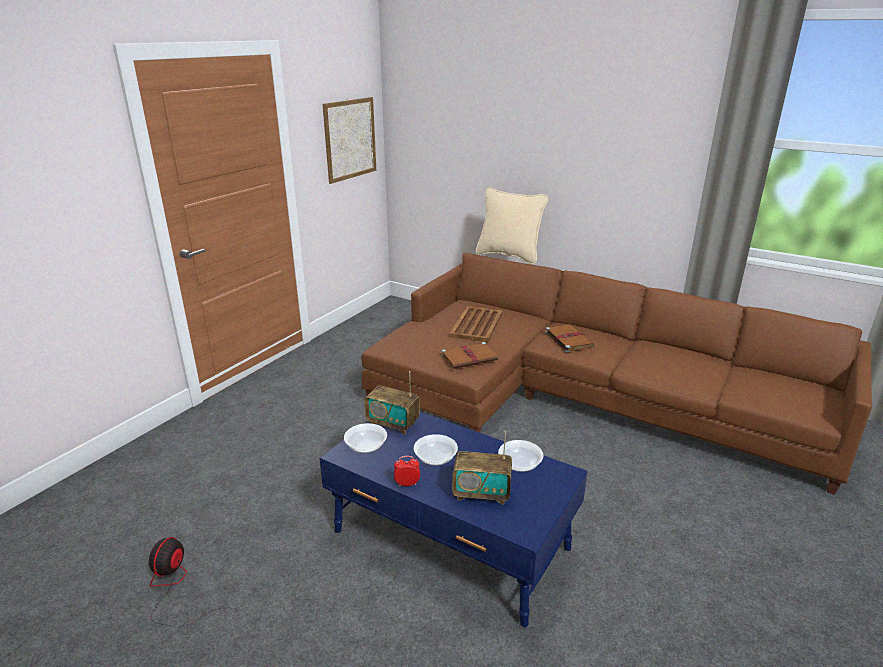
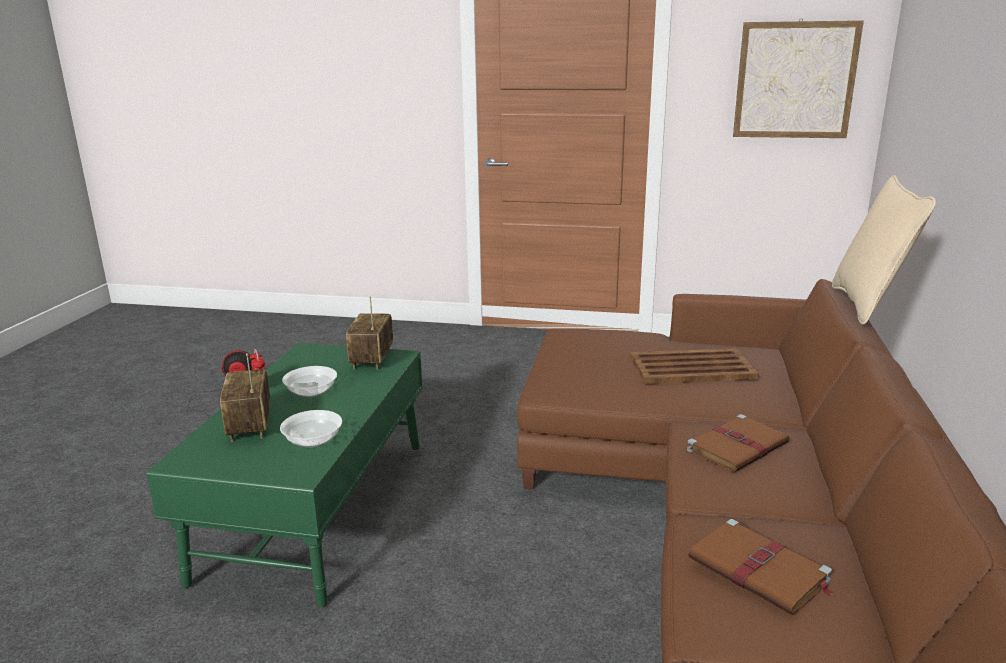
camera: 70 degrees right, 5 degrees down
blue coffee table [319,412,588,627] -> green coffee table [146,343,423,607]
bowl [344,423,387,453] -> none
brown book [441,342,498,369] -> brown book moved to [688,519,834,615]

